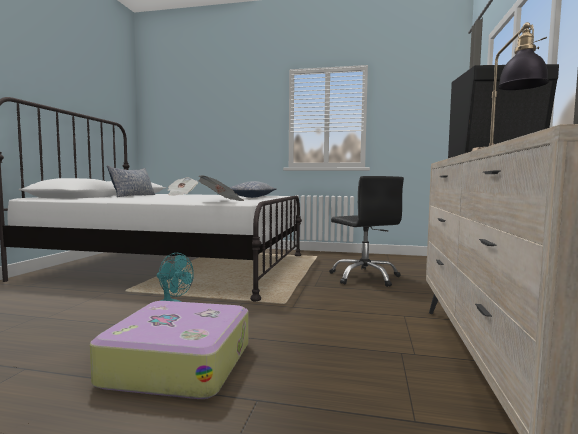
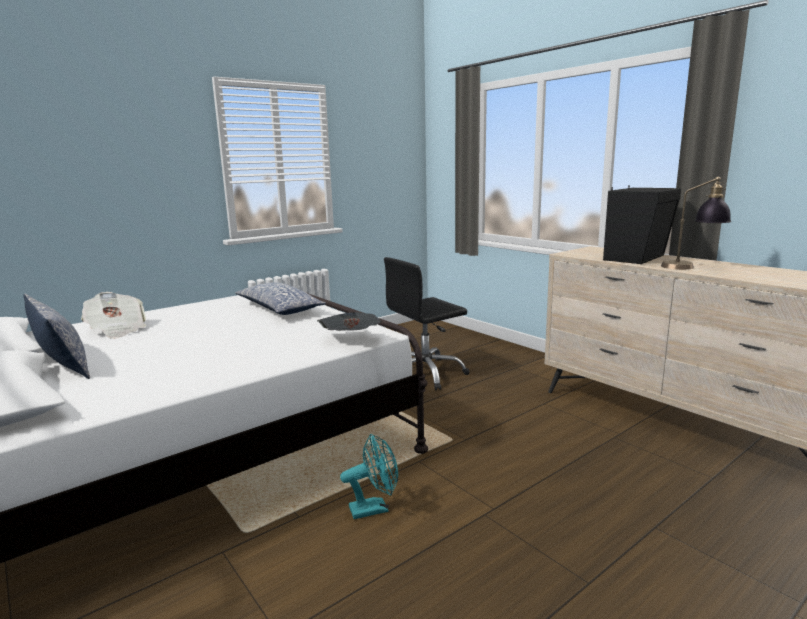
camera: 50 degrees left, 10 degrees up
suitcase [90,301,249,399] -> none
black office chair [329,176,404,287] -> black office chair turned 135 degrees clockwise [384,257,469,390]

